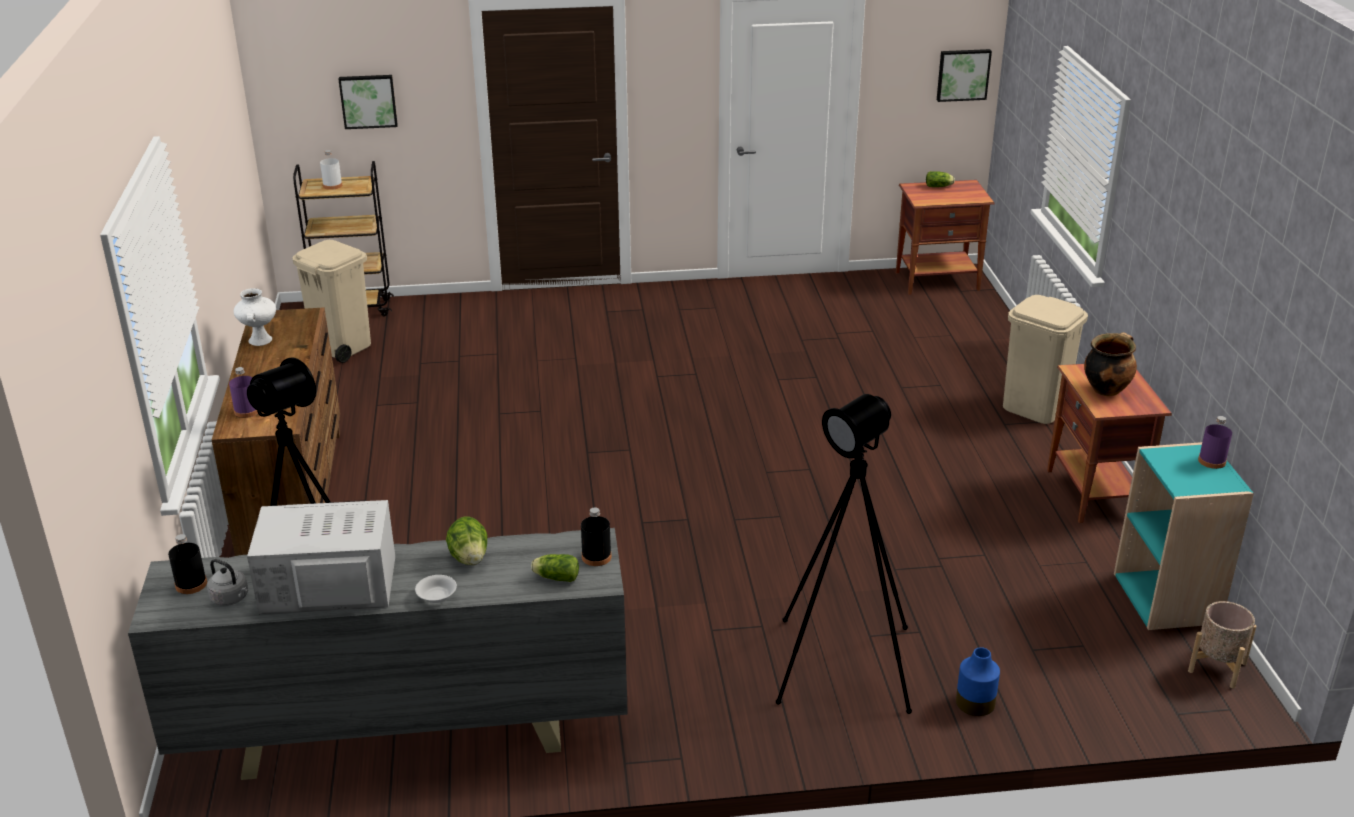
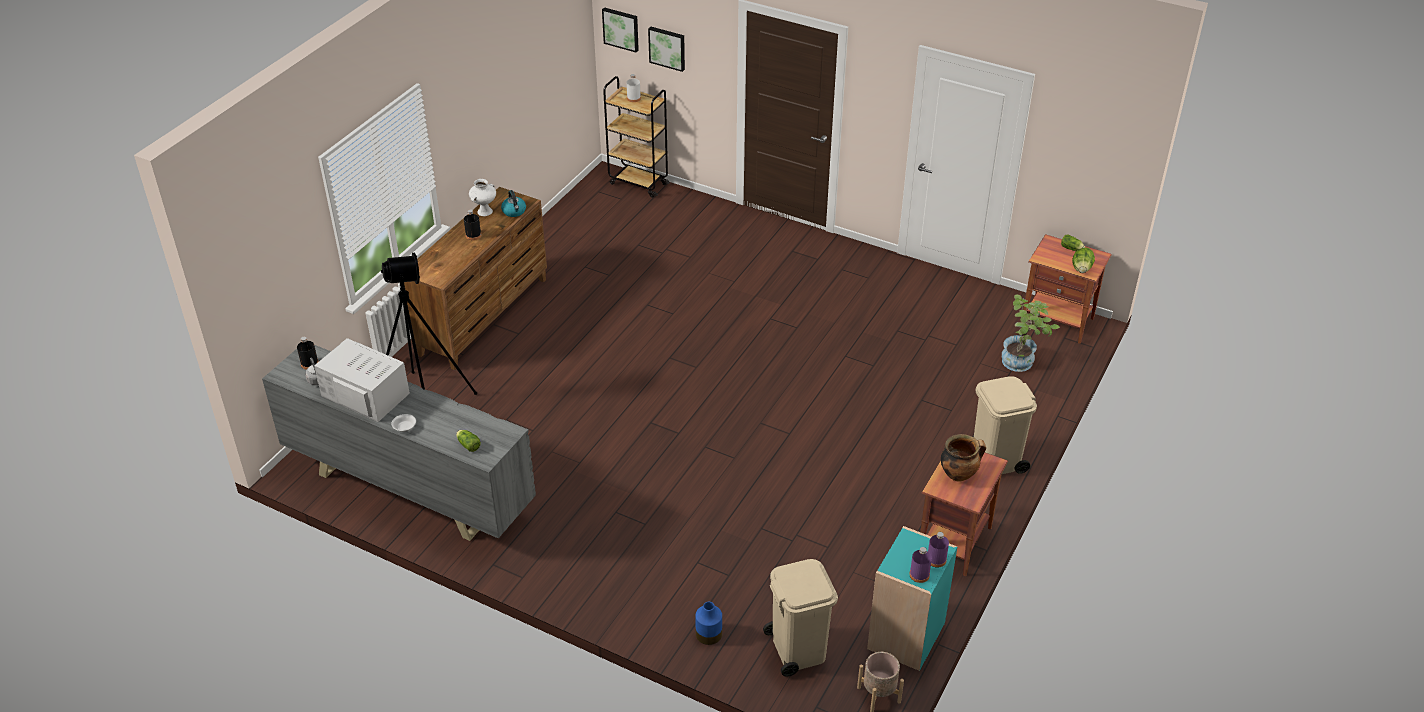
camera: 35 degrees right, 10 degrees up
purple bottle [229,367,258,418] -> purple bottle moved to [909,547,932,583]
beige trash can [292,240,371,363] -> beige trash can moved to [763,559,838,677]
lettuce [446,517,487,565] -> lettuce moved to [1072,247,1095,273]
black bottle [581,507,612,566] -> black bottle moved to [464,210,481,240]
black floor lamp [776,394,912,714] -> none
picture [937,49,992,102] -> picture moved to [602,7,639,52]
none -> kettle [501,190,526,217]
none -> potted plant [1002,295,1060,372]

